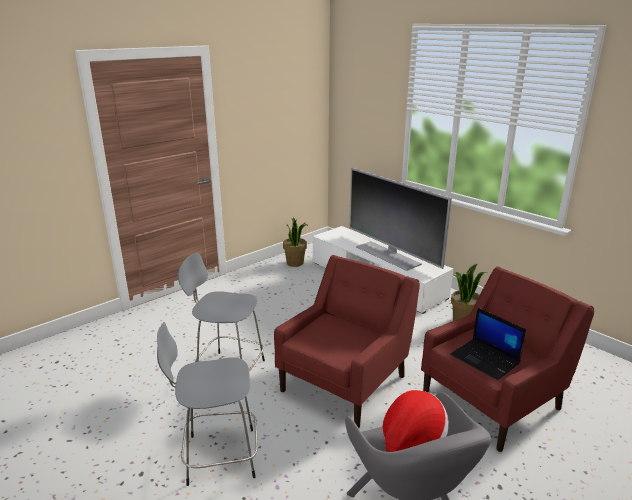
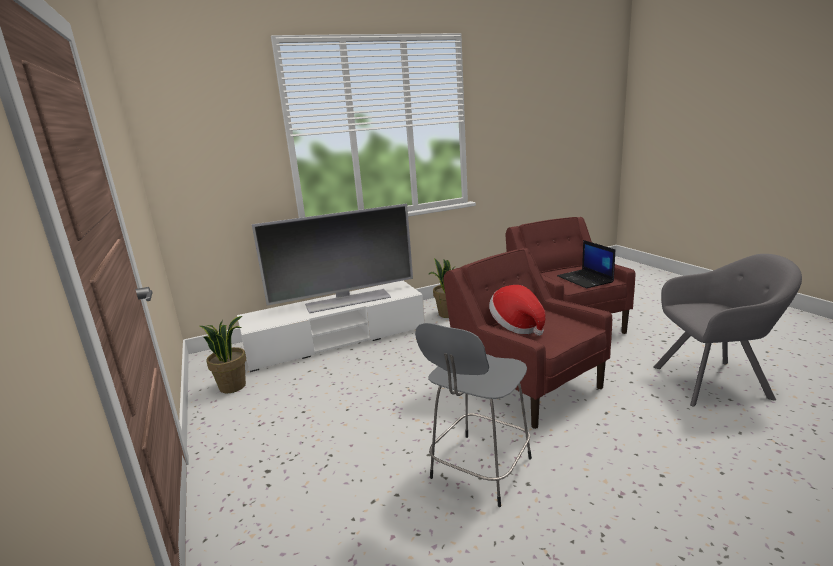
camera: 70 degrees left, 5 degrees down
grey stool [157,322,258,486] -> none
hat [382,390,449,452] -> hat moved to [489,285,545,336]
laptop [450,307,526,380] -> laptop turned 90 degrees clockwise [557,240,615,288]

